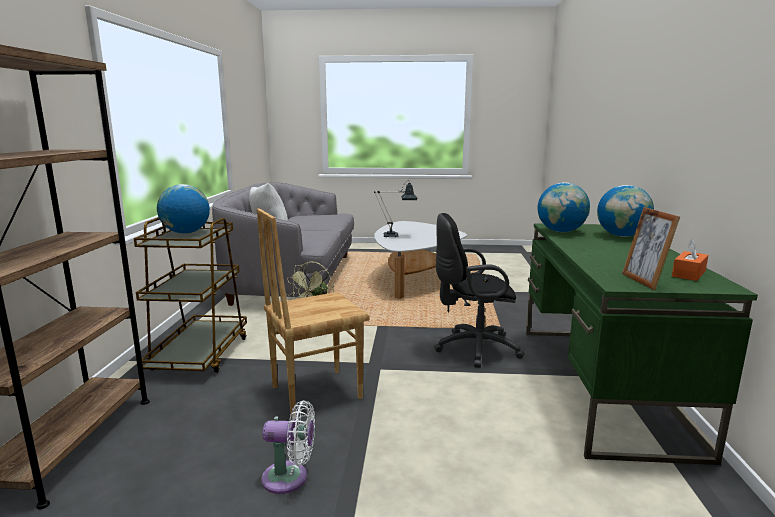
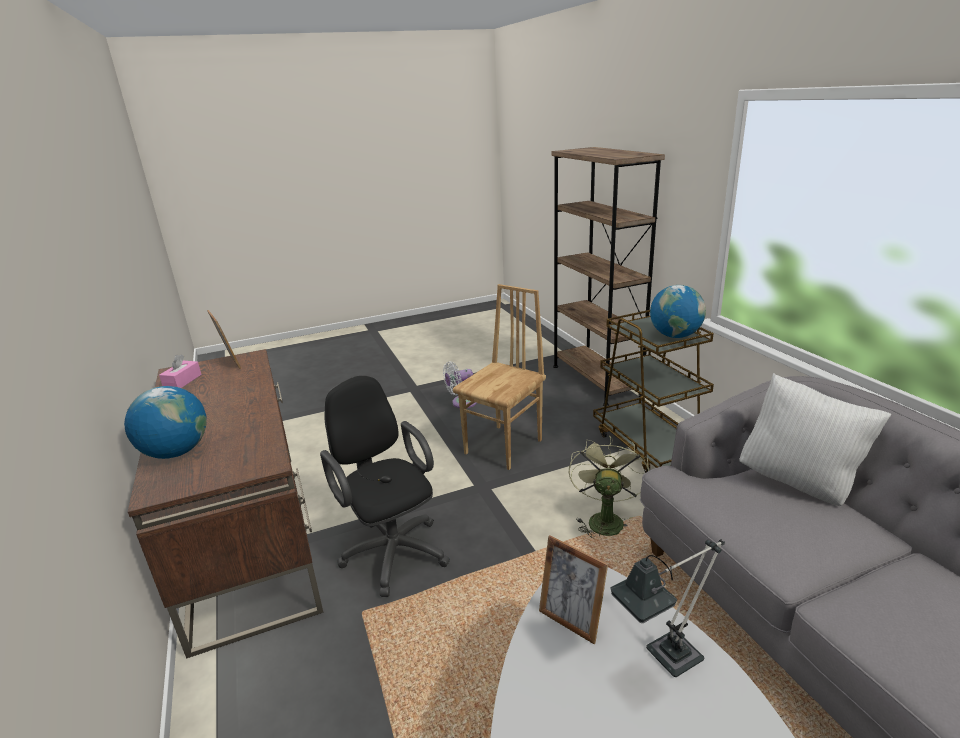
camera: 155 degrees right, 10 degrees up
black office chair [434,213,524,368] -> black office chair turned 90 degrees counterclockwise [320,375,450,597]
green desk [526,224,758,465] -> brown desk [128,349,323,659]
globe [537,182,590,232] -> none
orange tissue box [672,239,708,281] -> pink tissue box [159,354,202,388]
none -> picture frame [539,535,608,644]

